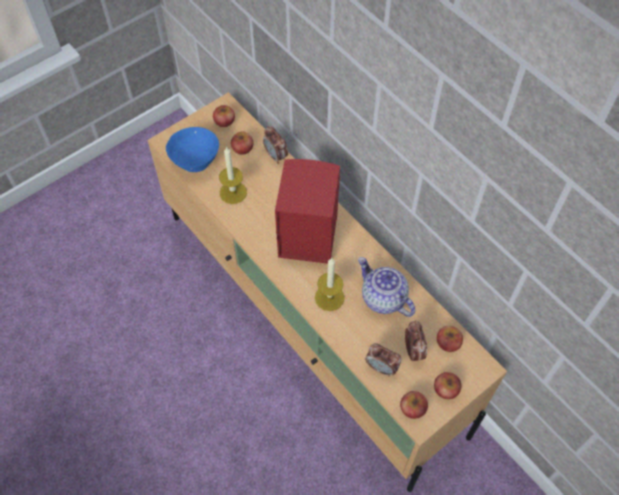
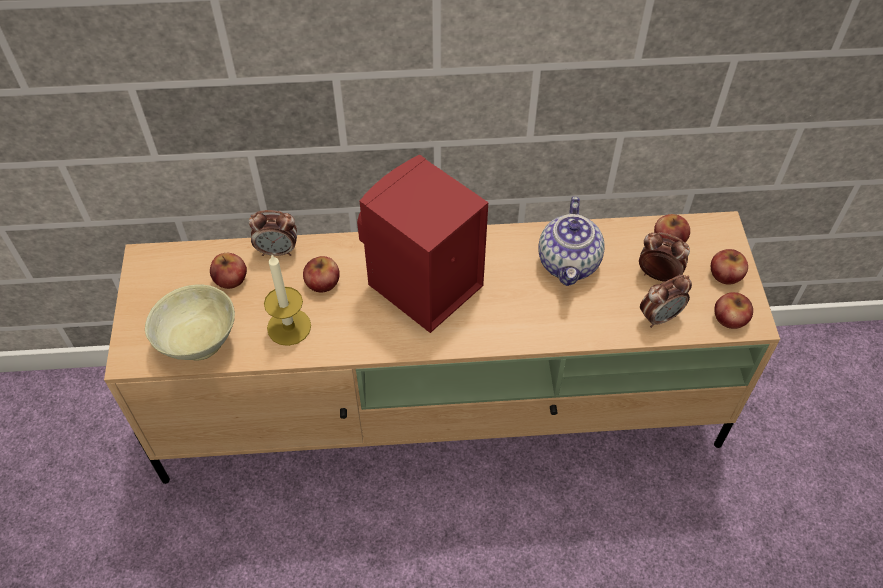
camera: 55 degrees left, 5 degrees down
blue bowl [166,127,219,172] -> beige bowl [145,284,235,360]
apple [213,105,235,127] -> apple moved to [303,256,340,293]
candle [315,258,345,311] -> none
teapot [358,257,415,317] -> teapot turned 75 degrees counterclockwise [538,197,605,286]

